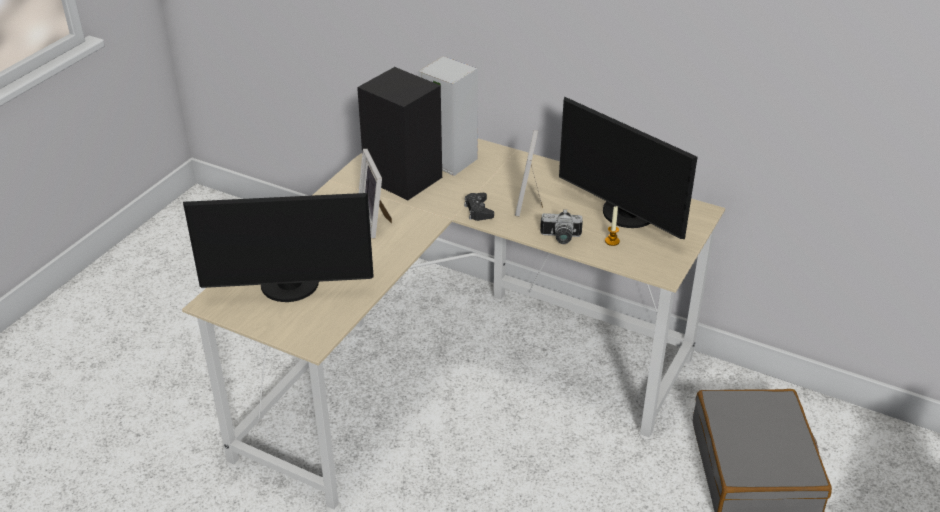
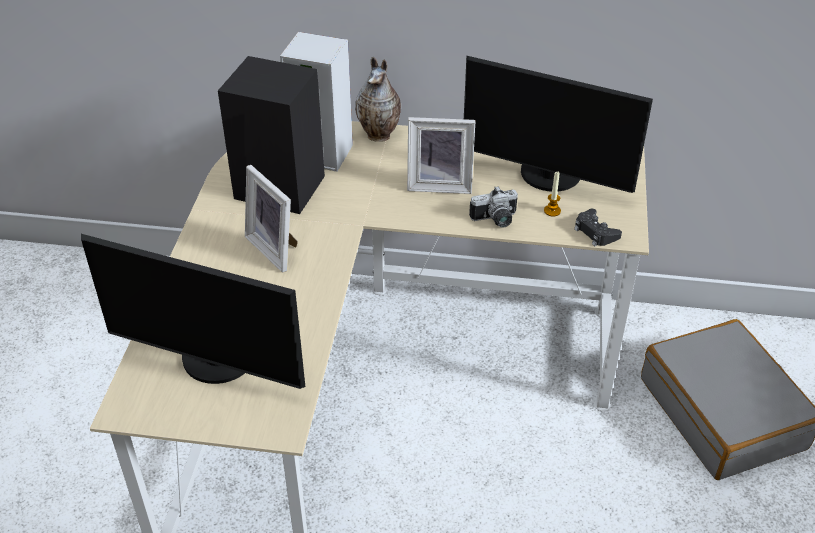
camera: 20 degrees left, 5 degrees up
monitor [183,193,374,302] -> monitor turned 45 degrees clockwise [81,234,305,389]
black game controller [464,193,494,221] -> black game controller moved to [574,209,622,246]
picture frame [515,130,543,217] -> picture frame turned 75 degrees counterclockwise [407,117,476,194]
none -> vase [355,57,401,142]

